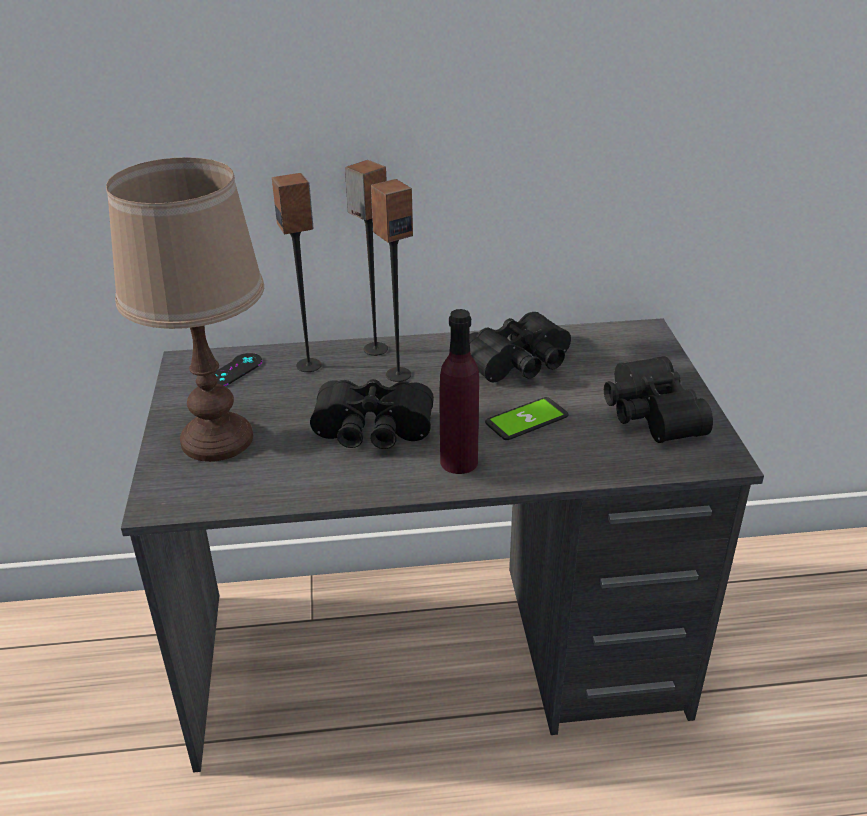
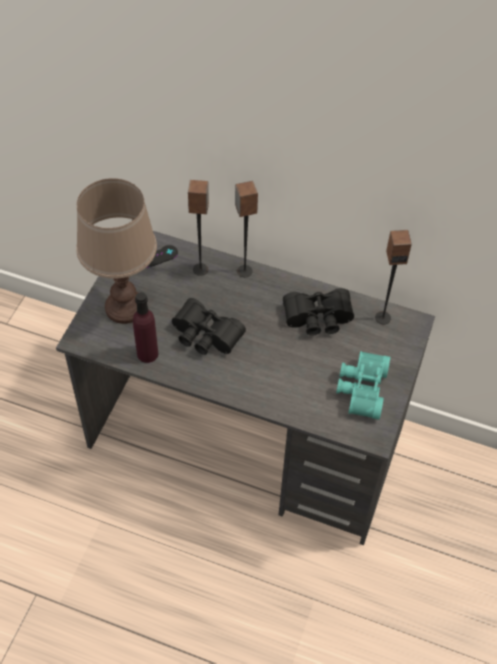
camera: 25 degrees right, 20 degrees up
speaker [371,179,413,382] -> speaker moved to [375,230,412,324]
purple bottle [440,309,479,474] -> purple bottle moved to [133,292,158,363]
phone [485,397,568,440] -> none
black binoculars [604,356,713,443] -> turquoise binoculars [336,351,390,420]

